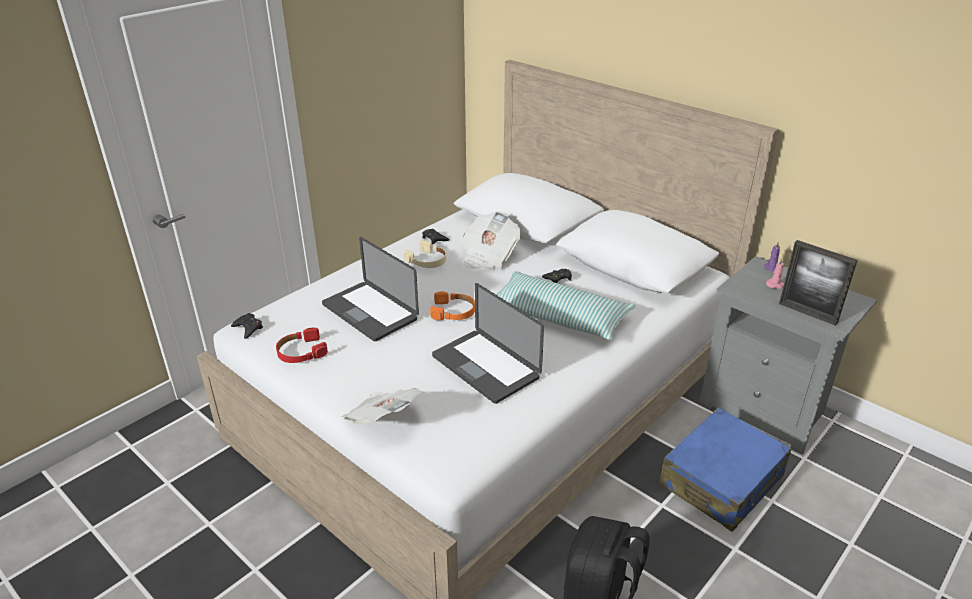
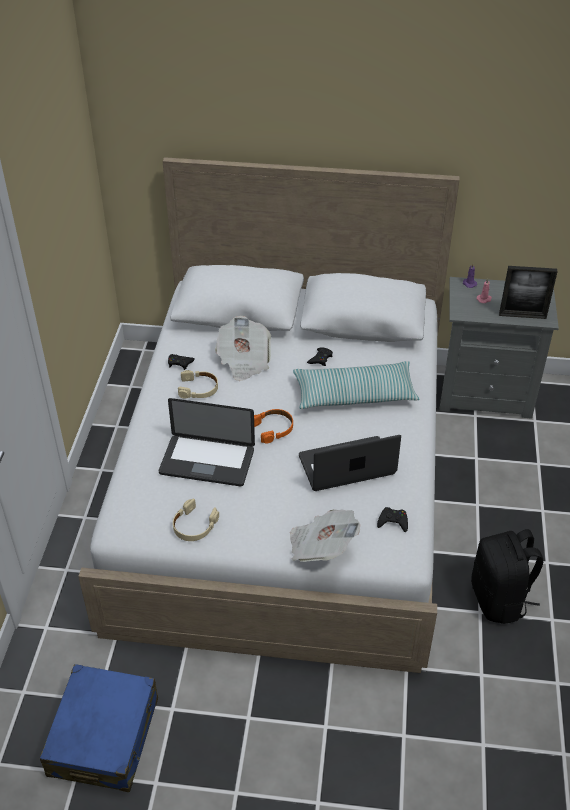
camera: 35 degrees left, 10 degrees up
black game controller [231,313,263,339] -> black game controller moved to [377,507,408,532]
red headphones [276,328,328,363] -> beige headphones [173,498,219,541]
laptop [432,283,544,404] -> laptop turned 150 degrees clockwise [299,435,401,491]
blue suitcase [659,407,792,532] -> blue suitcase moved to [40,664,158,792]

